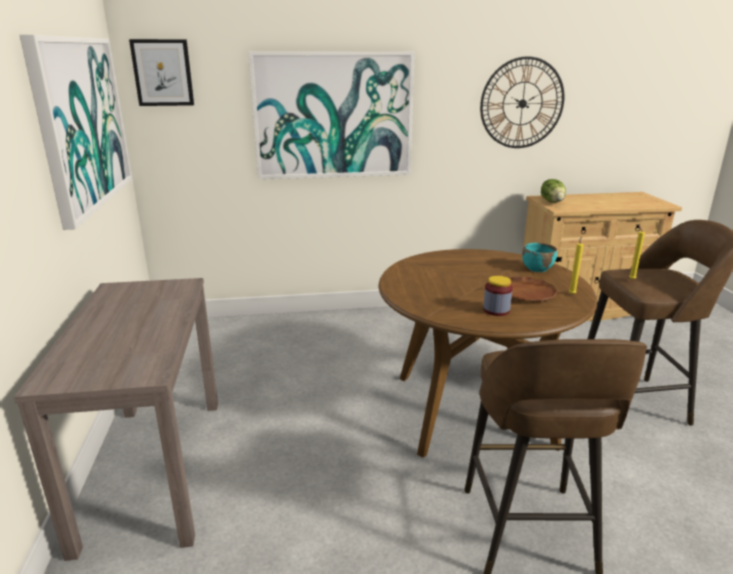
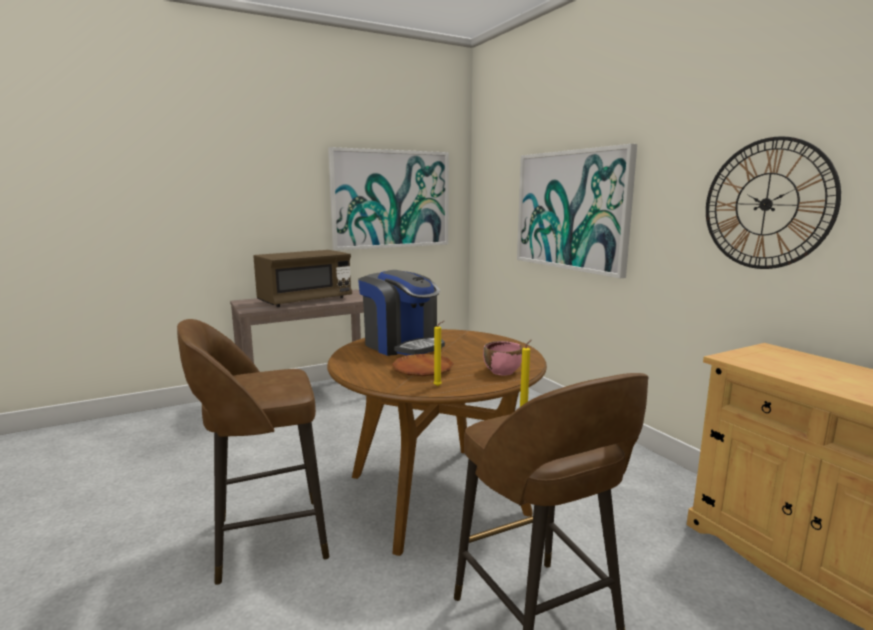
camera: 70 degrees right, 10 degrees down
picture [129,39,194,106] -> none
jar [483,276,513,316] -> none
turquoise bowl [522,243,557,272] -> pink bowl [483,341,522,375]
lettuce [541,179,566,203] -> none
none -> brown microwave [253,250,352,307]
none -> coffee machine [358,270,445,356]

